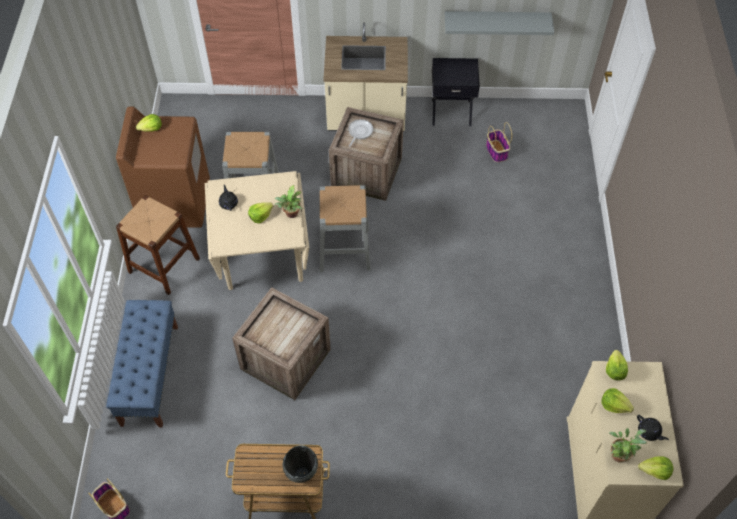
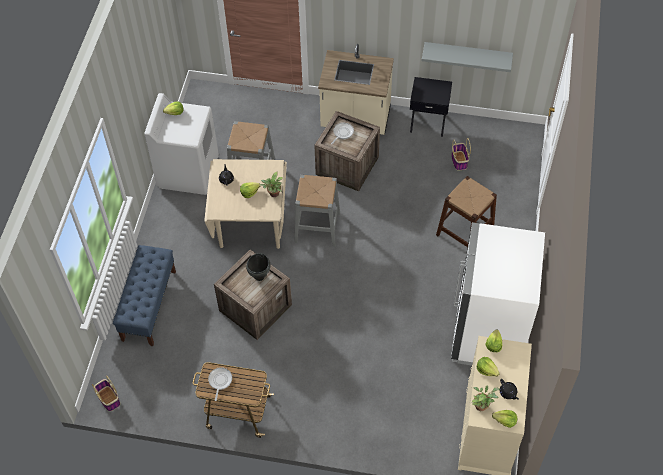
camera: 10 degrees right, 0 degrees up
brown washing machine [116,106,210,228] -> white washing machine [144,93,219,195]
brown stool [116,195,200,295] -> brown stool moved to [436,176,497,247]
black cooking pot [283,445,318,483] -> black cooking pot moved to [246,253,270,281]
none -> frying pan [208,367,232,401]
none -> white fridge [451,222,545,366]

